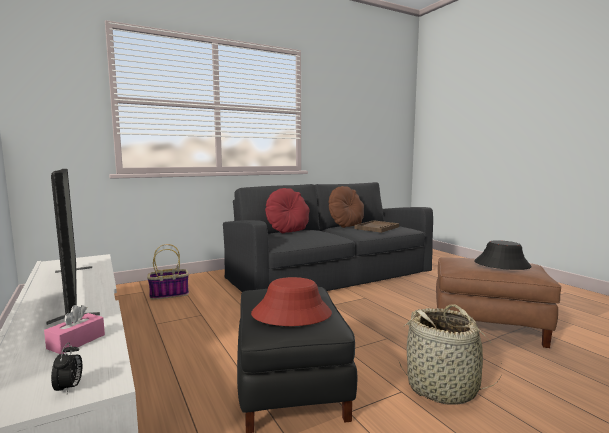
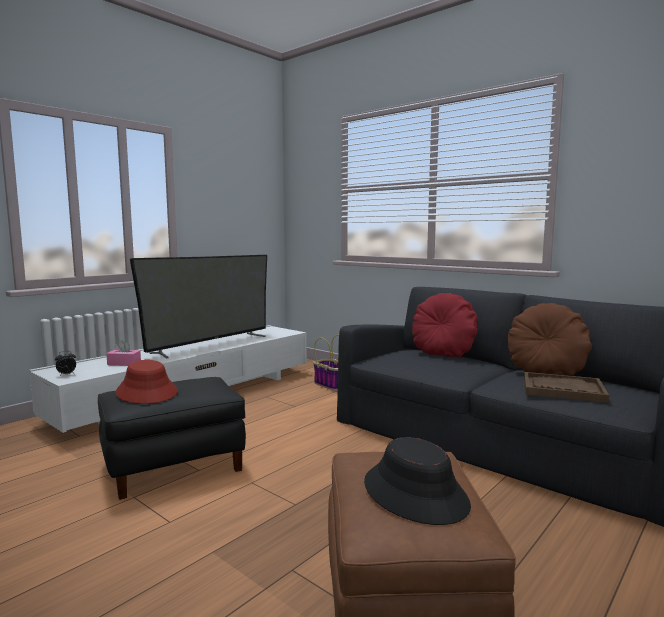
camera: 70 degrees right, 0 degrees up
basket [399,304,502,405] -> none

